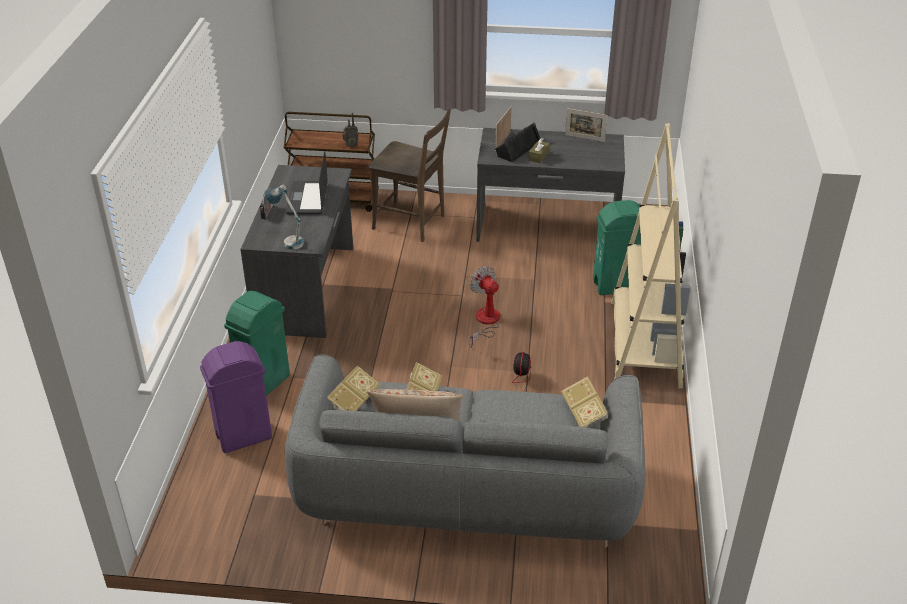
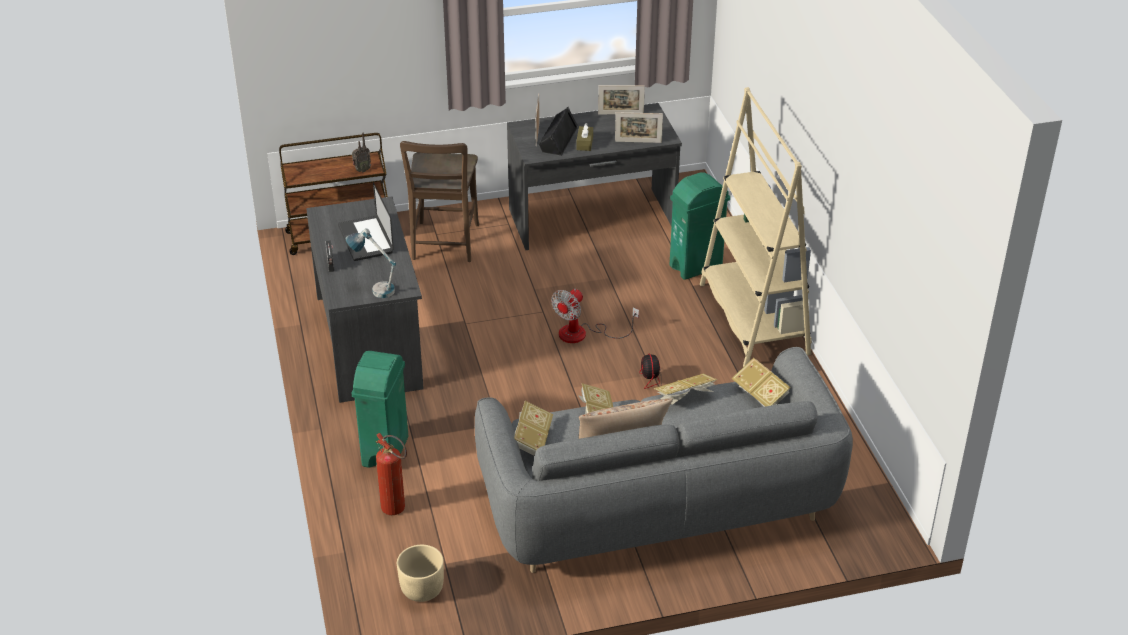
camera: 20 degrees left, 0 degrees up
purple trash can [200,341,272,453] -> fire extinguisher [375,433,407,515]
brown chair [368,109,451,242] -> brown chair turned 90 degrees clockwise [400,141,479,262]
fan [468,266,500,348] -> fan turned 90 degrees counterclockwise [551,289,639,343]
none -> beige planter [397,545,444,602]
none -> picture frame [615,112,663,143]
none -> book [654,374,717,405]

